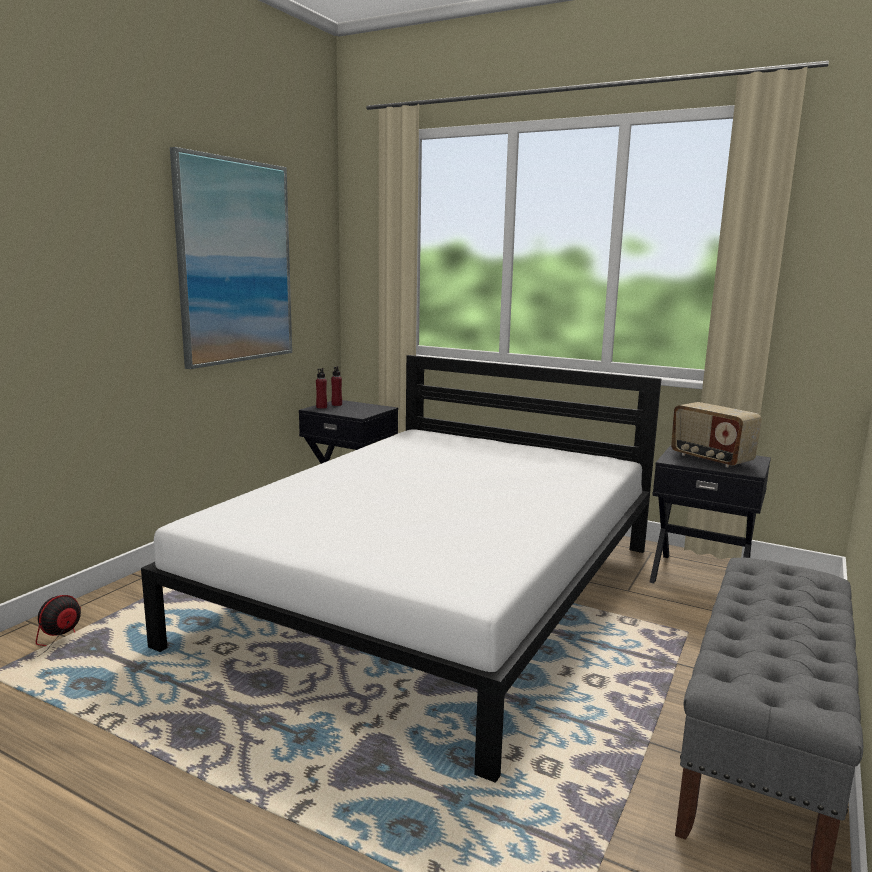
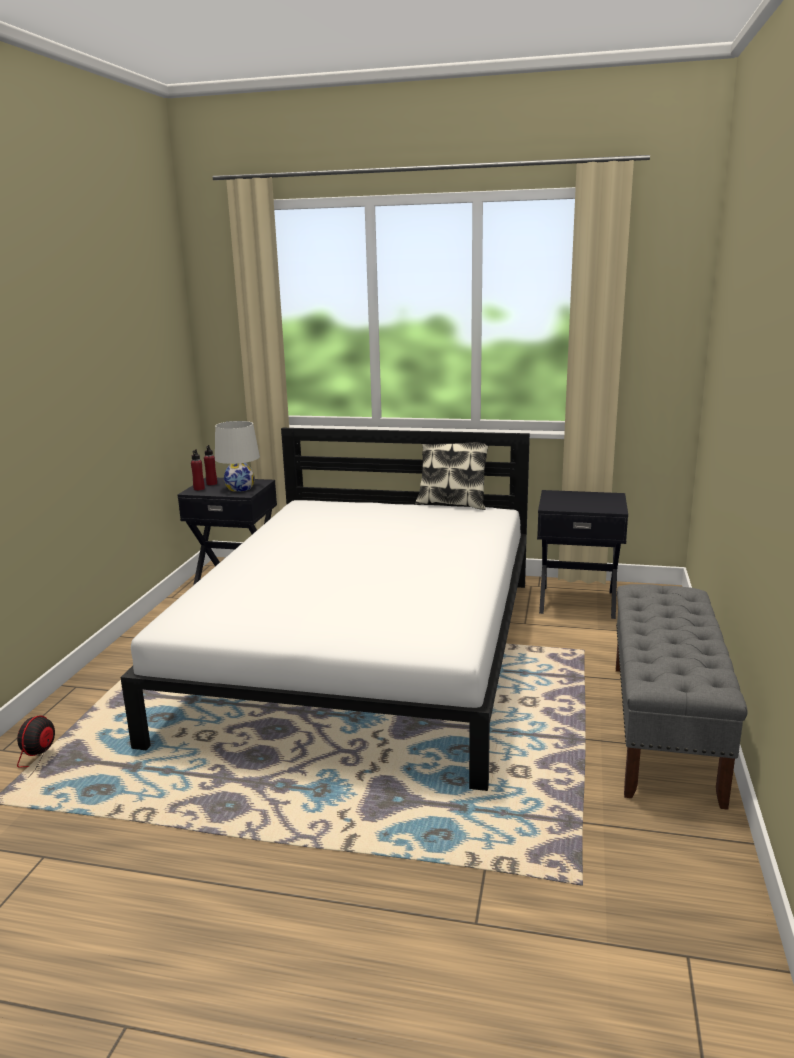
camera: 15 degrees left, 5 degrees up
picture [170,147,292,369] -> none
radio [671,402,762,467] -> none
none -> white table lamp [215,421,260,492]
none -> pillow [415,442,489,510]

